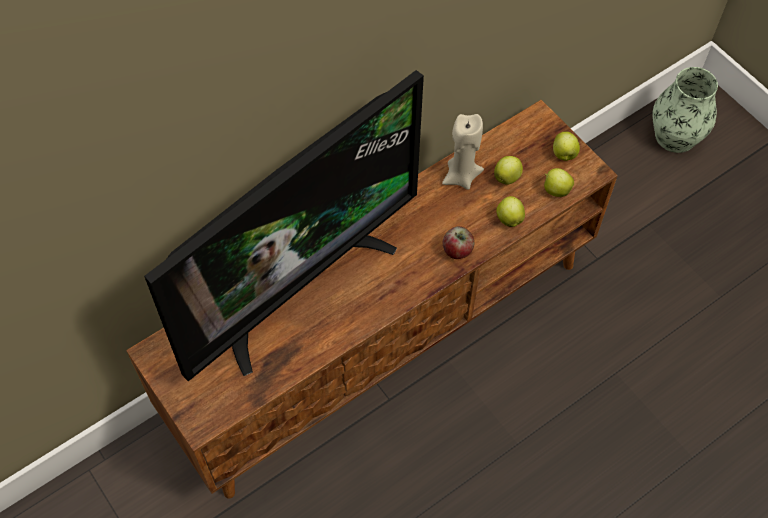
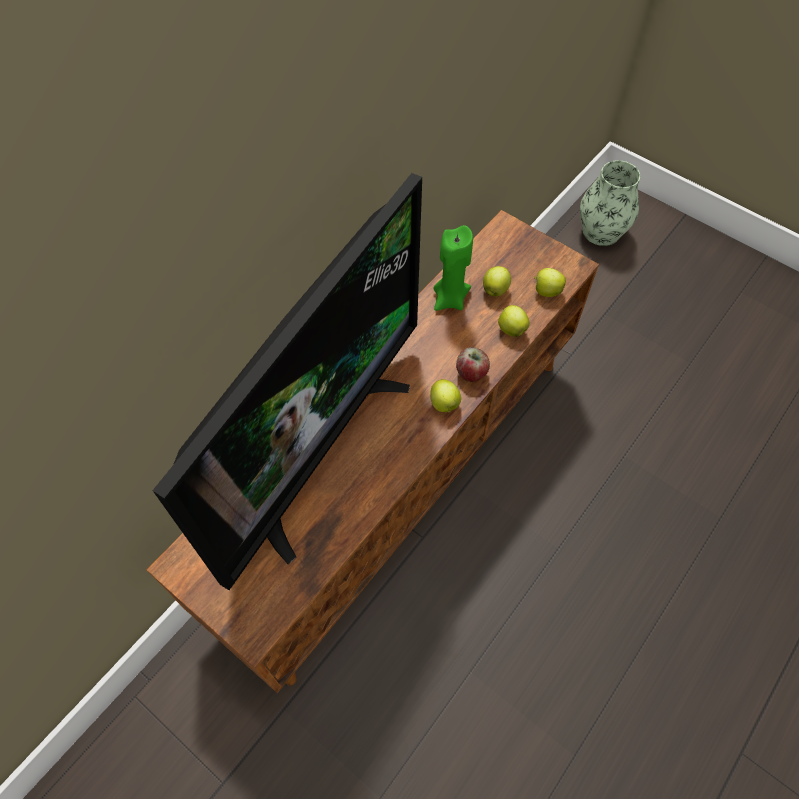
camera: 15 degrees left, 0 degrees up
beige candle [442,114,484,190] -> green candle [434,225,473,311]
apple [553,131,580,161] -> apple moved to [430,379,461,413]

